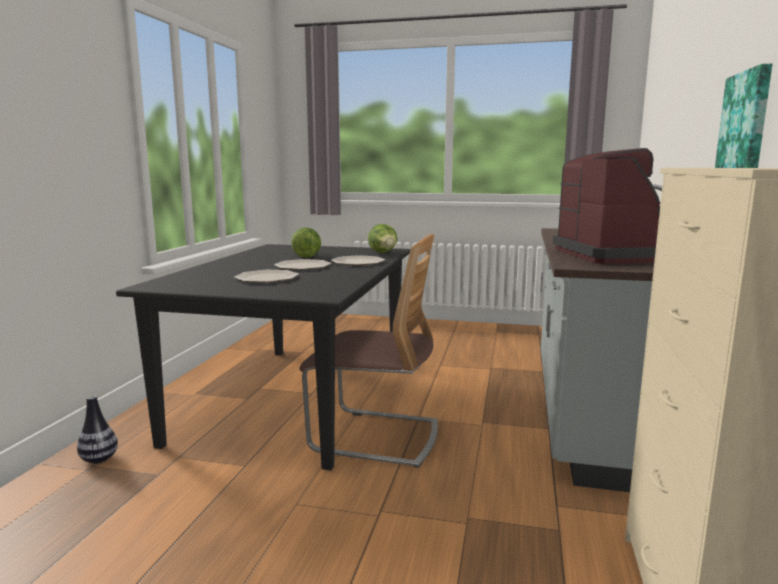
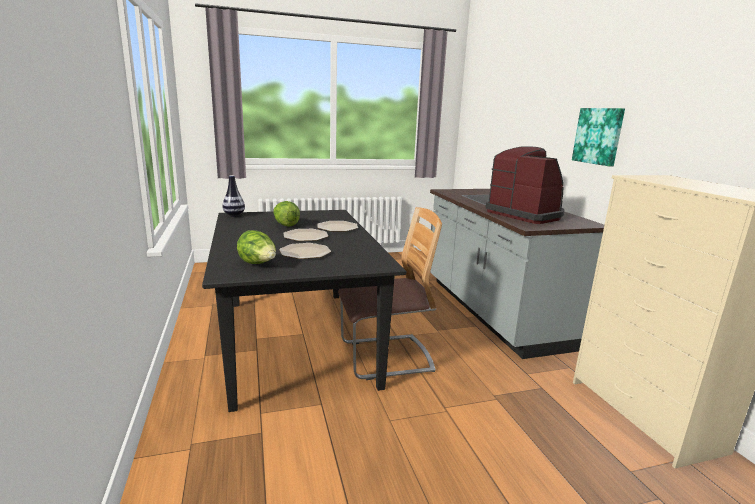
camera: 30 degrees left, 5 degrees up
vase [77,396,118,464] -> vase moved to [222,175,245,217]
lettuce [368,224,398,253] -> lettuce moved to [237,230,276,264]

